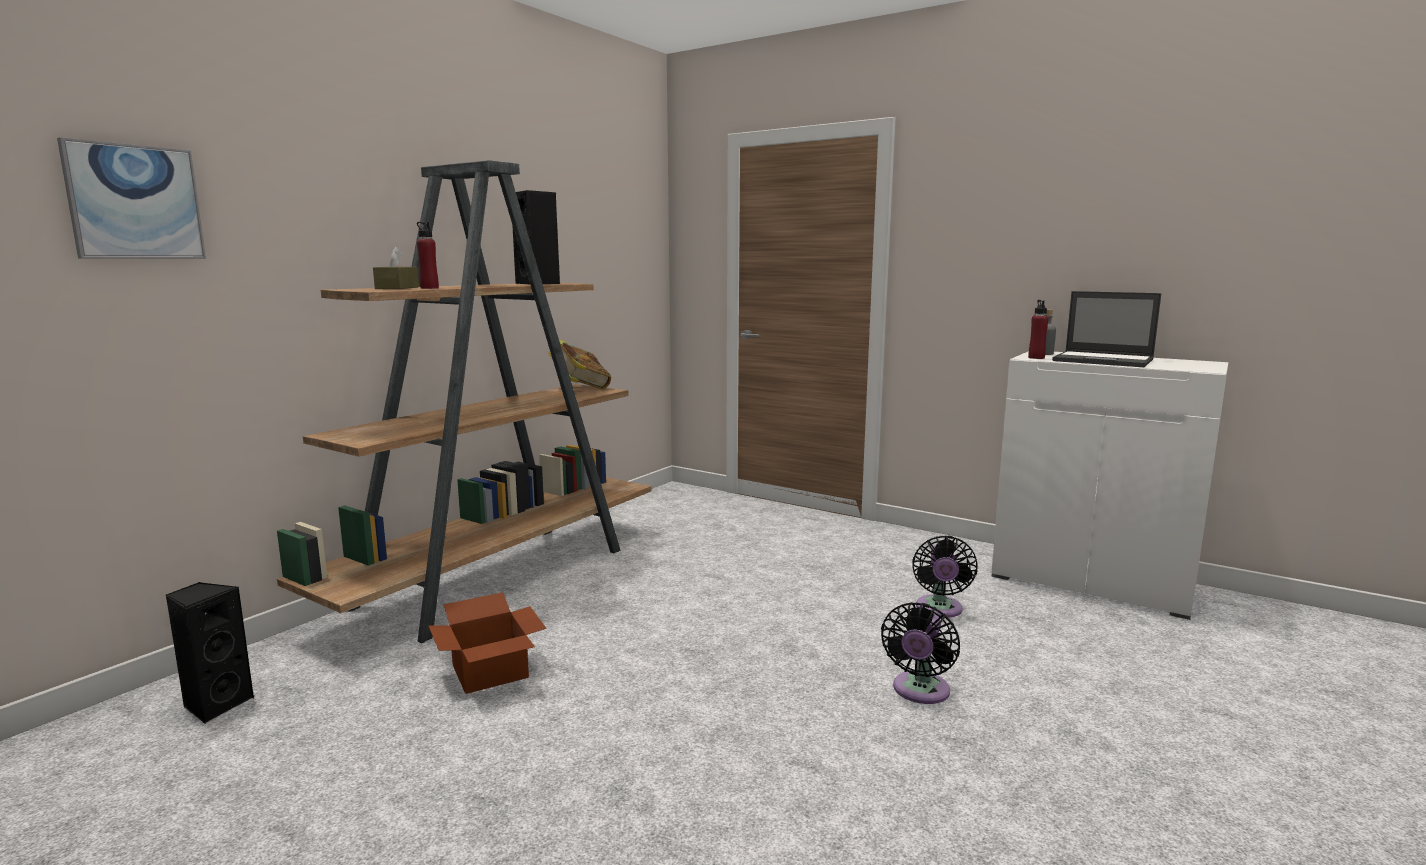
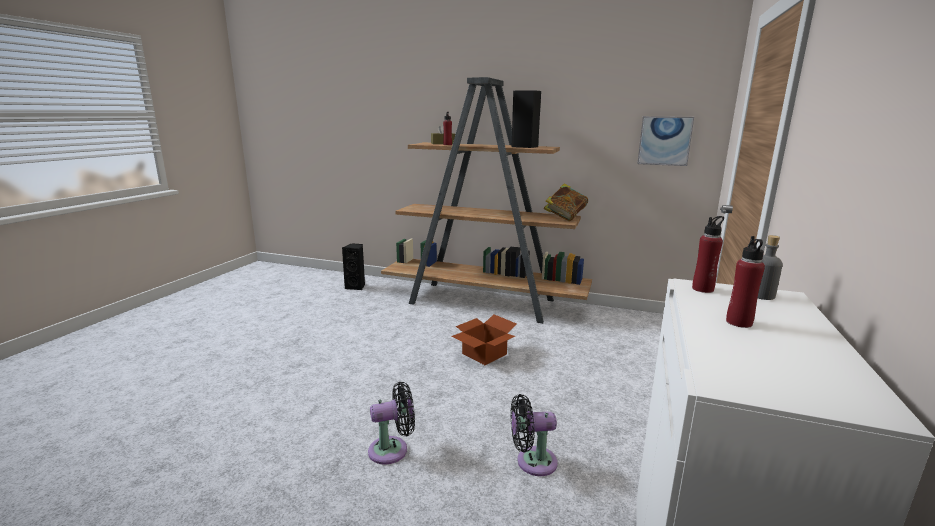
camera: 75 degrees right, 5 degrees up
picture [57,137,206,259] -> picture moved to [637,116,694,166]
cardboard box [428,592,547,694] -> cardboard box moved to [451,314,517,365]
black fan [881,602,960,704] -> black fan turned 150 degrees clockwise [368,382,415,465]
laptop [1052,291,1161,367] -> red bottle [726,236,765,328]

